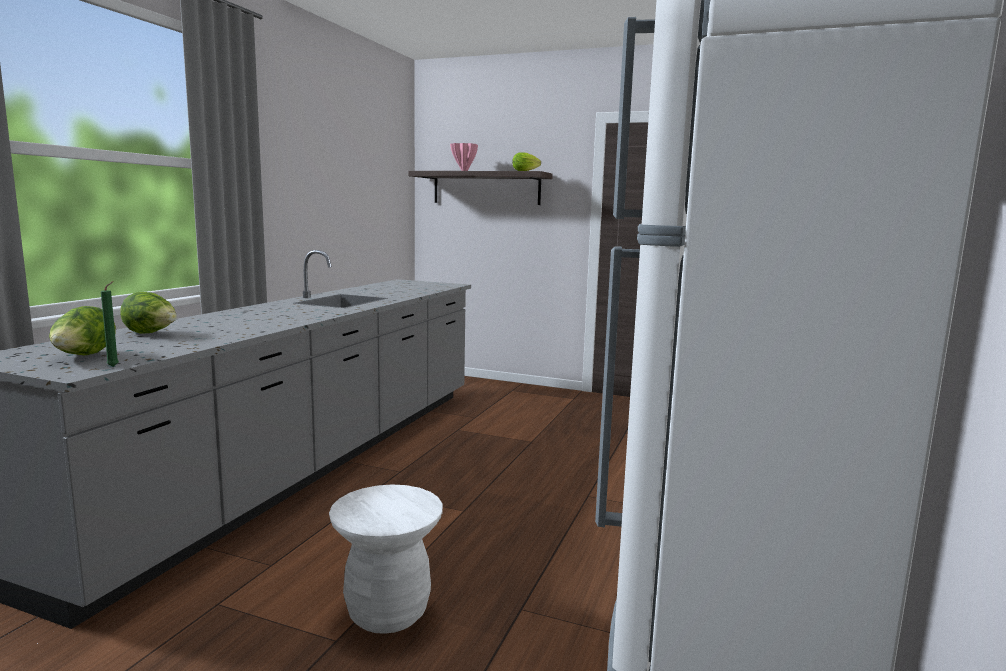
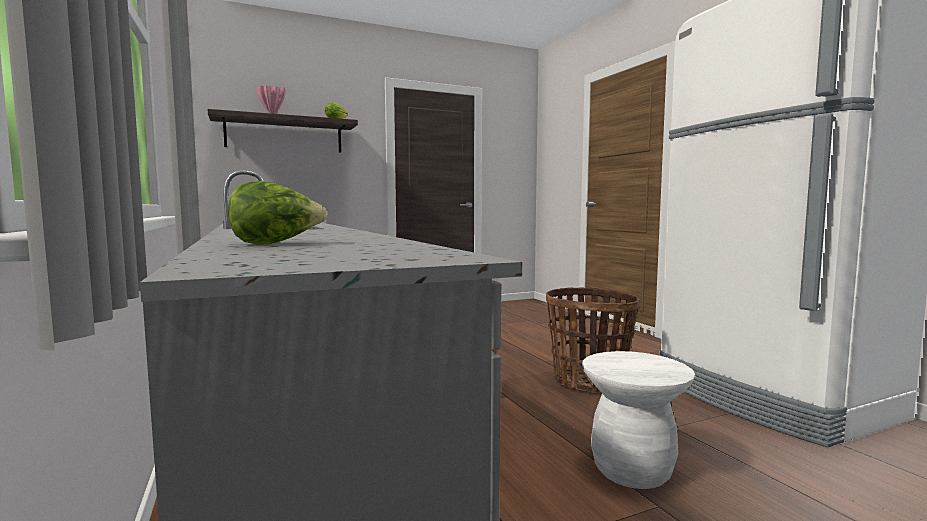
camera: 45 degrees left, 5 degrees down
lettuce [49,306,116,355] -> none
green candle [101,281,119,367] -> none
none -> basket [546,287,640,393]

